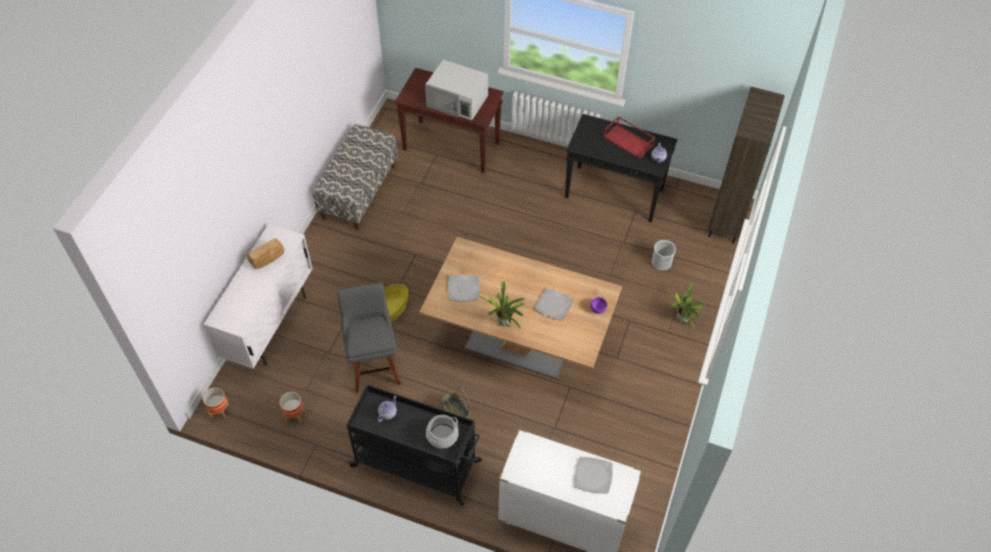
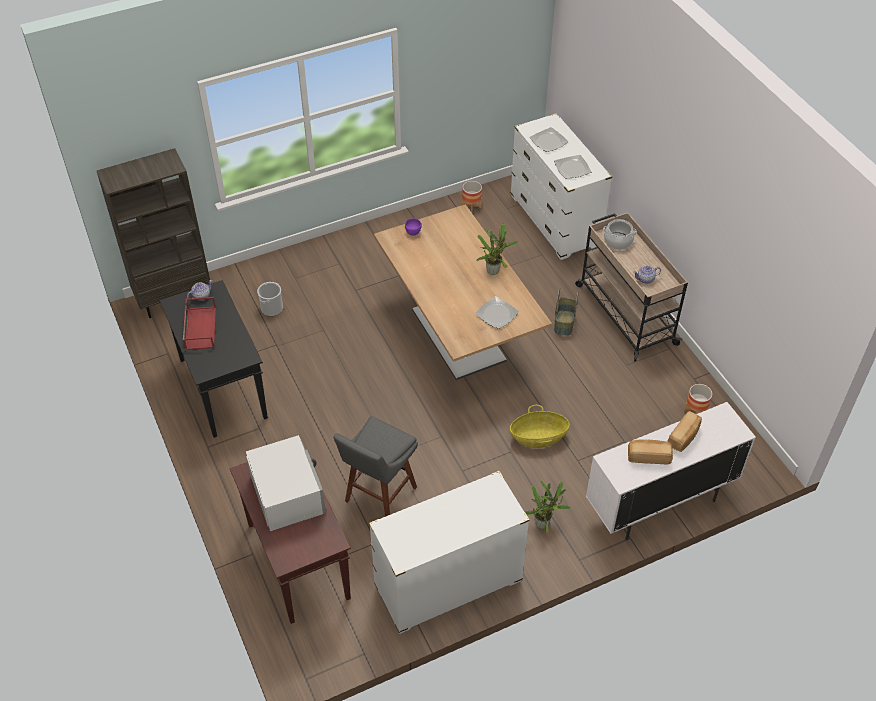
camera: 135 degrees left, 5 degrees down
planter [203,388,229,419] -> planter moved to [462,181,482,213]
bench [313,124,397,230] -> white dresser [369,471,530,634]
grey stool [337,283,401,393] -> grey stool moved to [333,416,418,517]
black cart [346,384,482,506] -> beige cart [575,212,688,362]
plate [535,288,574,320] -> plate moved to [554,155,591,178]
potted plant [667,283,706,328] -> potted plant moved to [524,481,570,533]
none -> bread [667,411,702,452]

